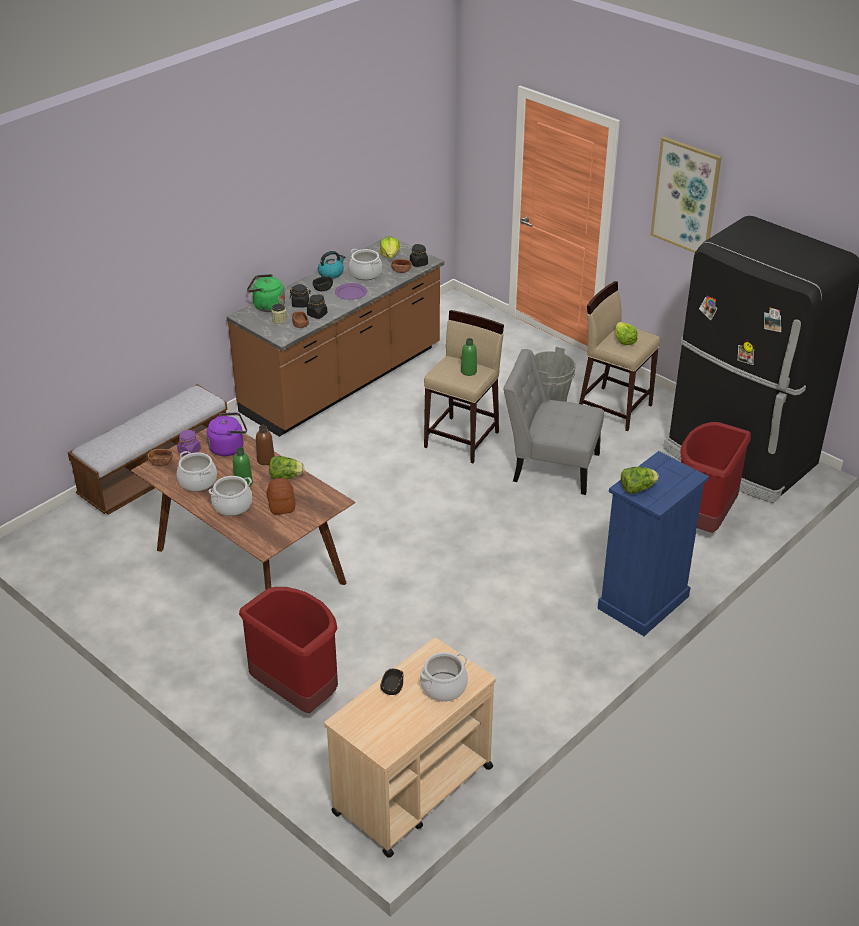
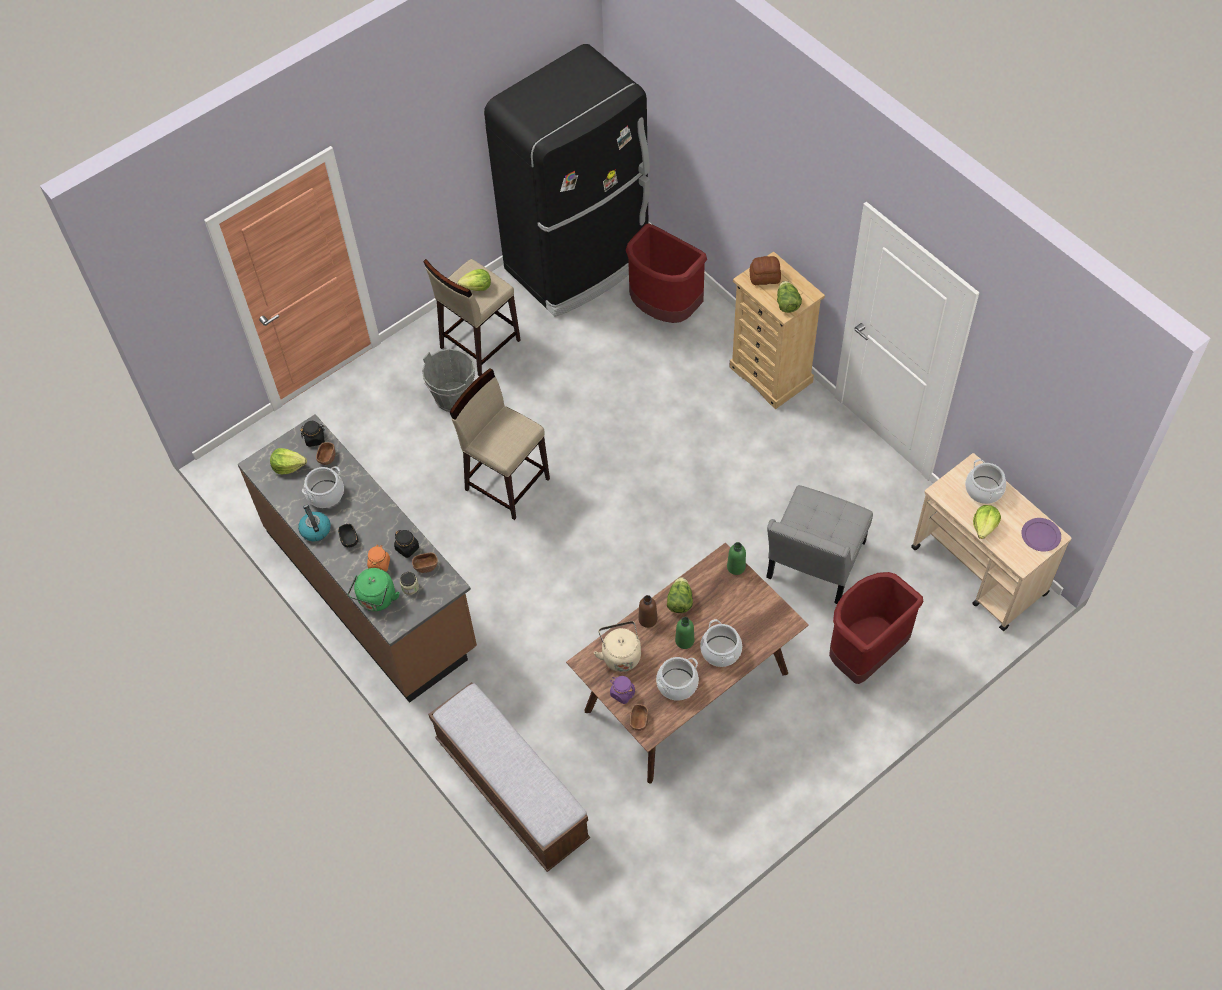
camera: 80 degrees left, 20 degrees up
purple kettle [207,412,247,456] -> beige kettle [594,621,641,672]
bread [267,478,295,515] -> bread moved to [750,256,781,285]
black jar [290,284,311,308] -> orange jar [367,545,390,572]
purple plate [335,283,367,300] -> purple plate moved to [1021,518,1061,552]
black bowl [381,669,404,695] -> lettuce [973,505,1001,539]
green bottle [461,338,477,376] -> green bottle moved to [727,542,746,575]
grey chair [503,349,604,495] -> grey chair moved to [766,485,873,604]
blue dresser [598,451,709,636] -> beige dresser [729,251,825,409]
picture [651,137,722,253] -> none

